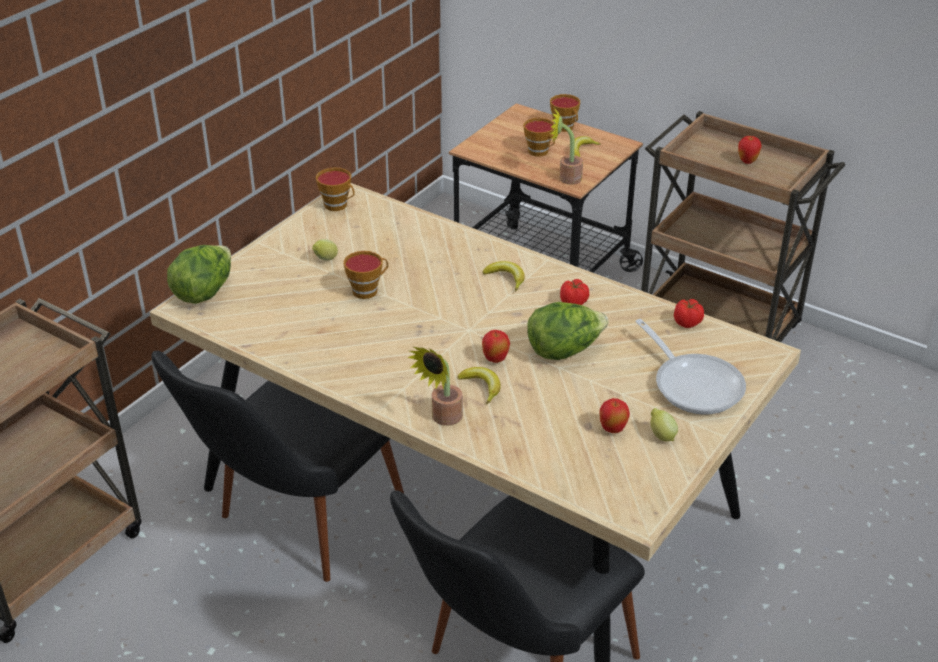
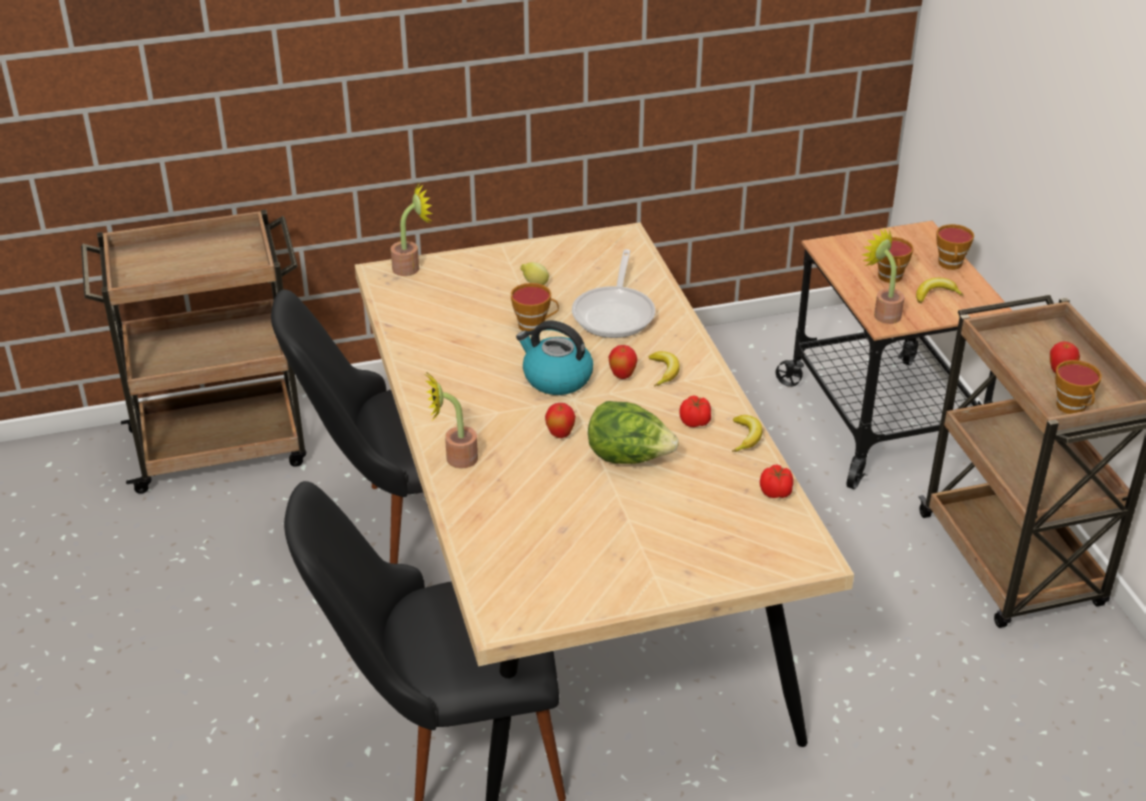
camera: 40 degrees right, 0 degrees up
lettuce [167,245,231,304] -> potted plant [391,183,433,276]
cup [316,167,355,211] -> cup moved to [1055,360,1102,414]
banana [457,367,501,404] -> banana moved to [732,415,762,452]
apple [599,398,630,433] -> apple moved to [609,345,638,379]
frying pan [635,319,746,415] -> frying pan moved to [572,249,655,338]
lemon [651,408,678,441] -> none
none -> kettle [516,321,593,395]

